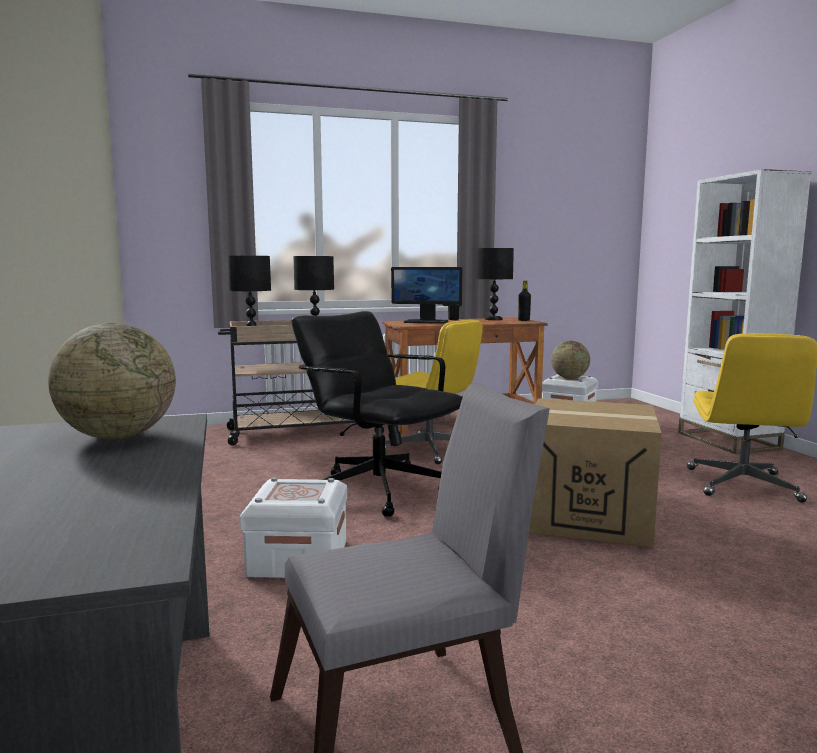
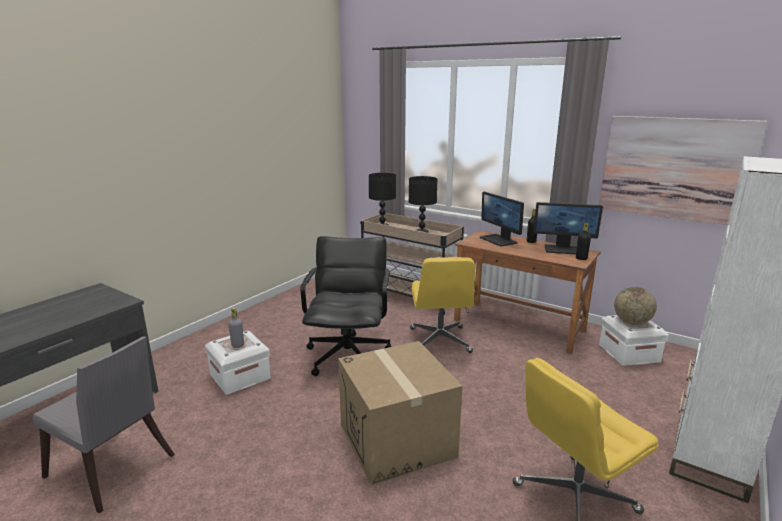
camera: 50 degrees right, 10 degrees up
globe [48,323,176,439] -> none
black table lamp [476,248,514,320] -> monitor [533,202,603,254]
none -> grey bottle [228,308,244,348]
none -> picture [599,116,767,225]

